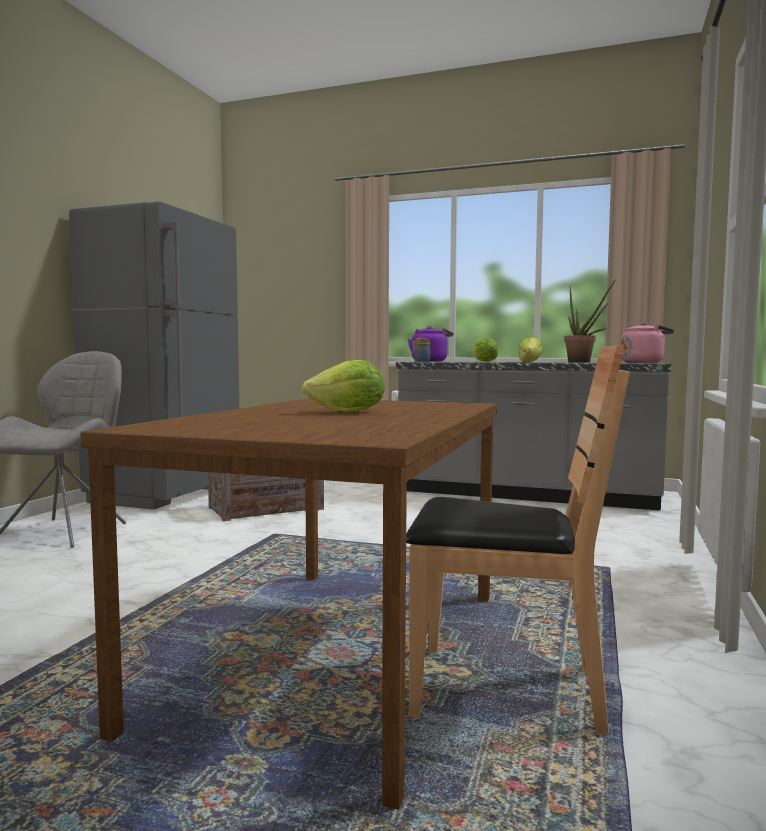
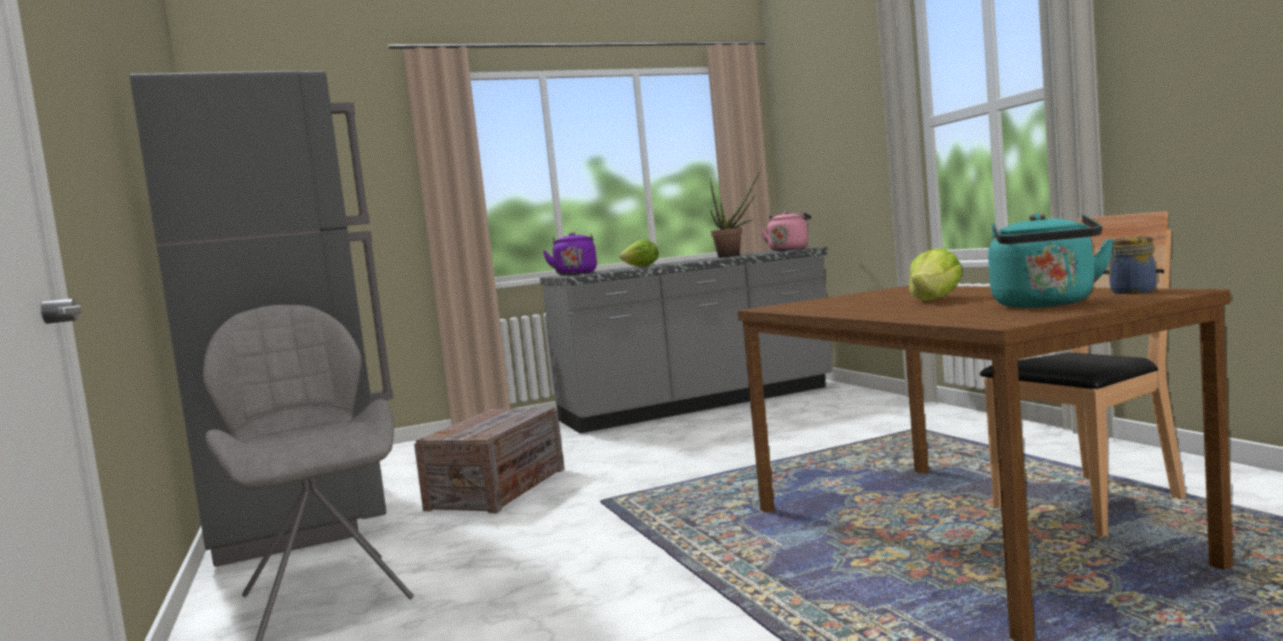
camera: 40 degrees left, 0 degrees up
jar [413,339,431,362] -> jar moved to [1106,236,1156,294]
lettuce [518,337,543,362] -> none
none -> turquoise kettle [988,213,1114,308]

